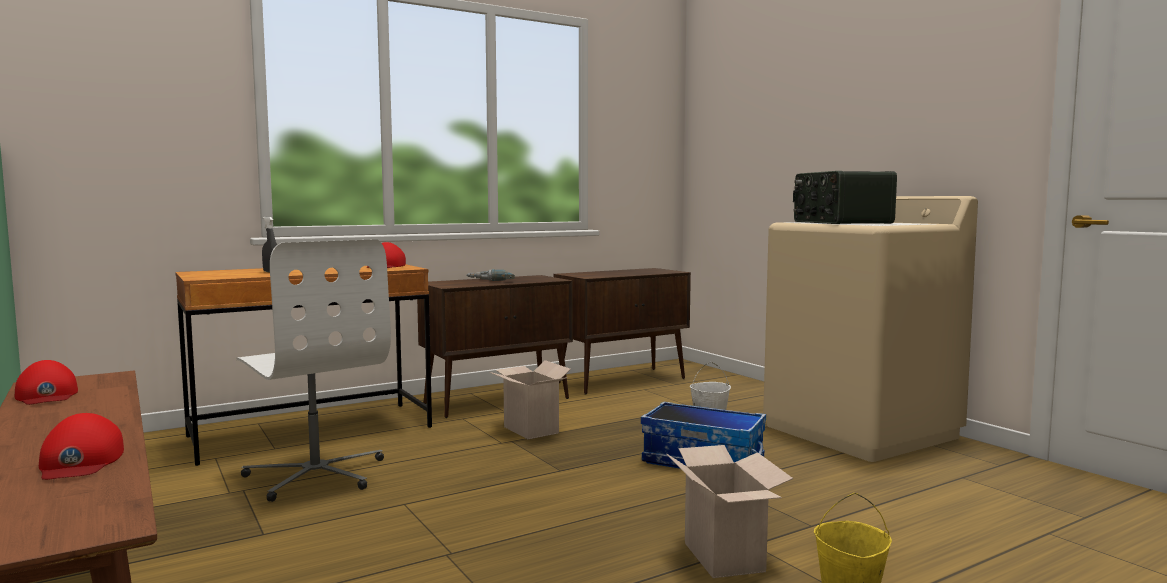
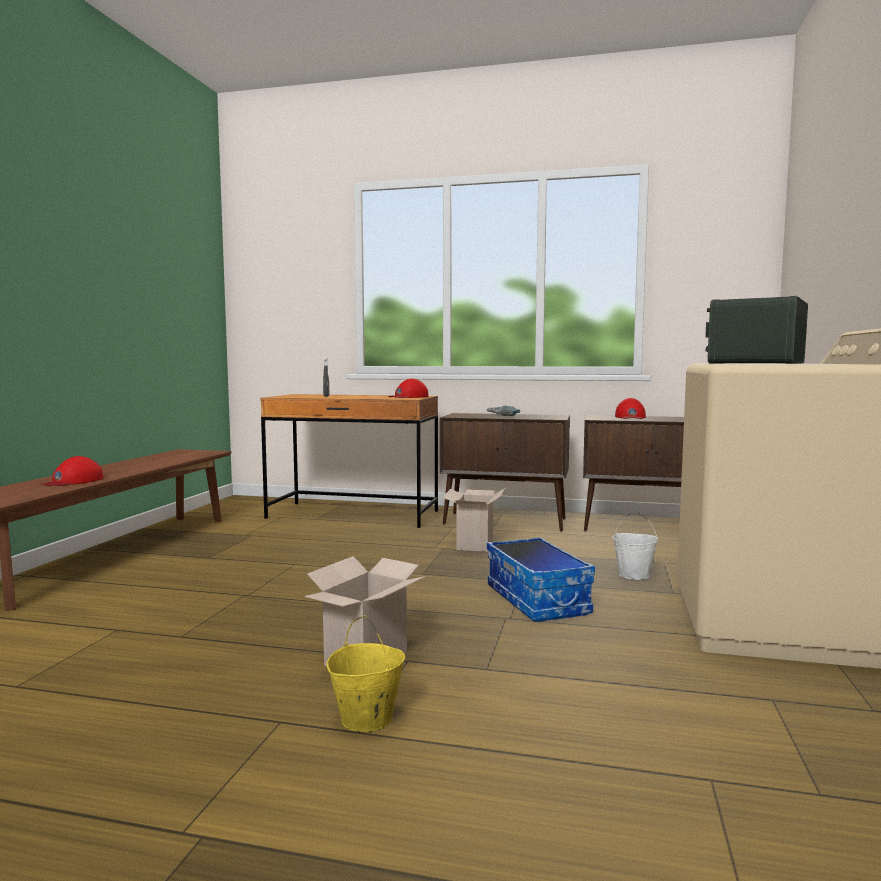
camera: 45 degrees right, 0 degrees up
red cap [15,360,78,405] -> red cap moved to [615,398,646,419]
white office chair [237,239,391,502] -> none

